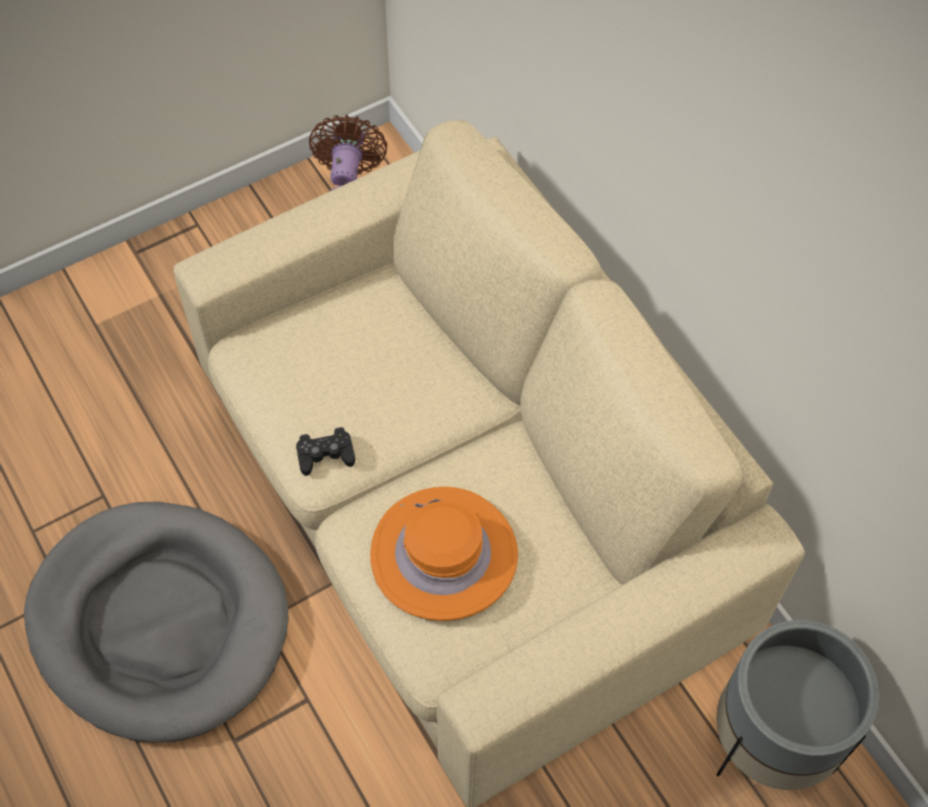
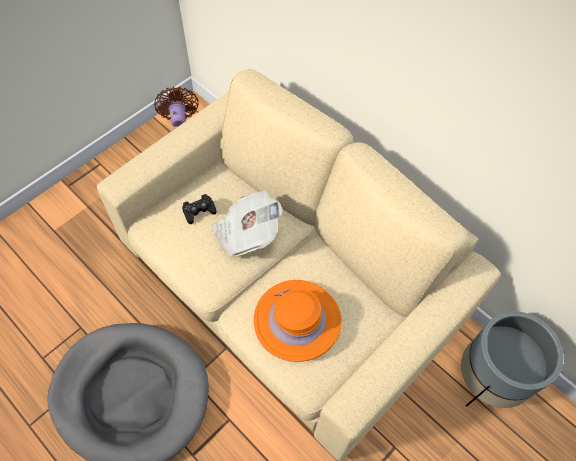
camera: 15 degrees left, 0 degrees up
black game controller [296,427,355,476] -> black game controller moved to [182,194,216,224]
none -> newspaper [212,191,283,257]

